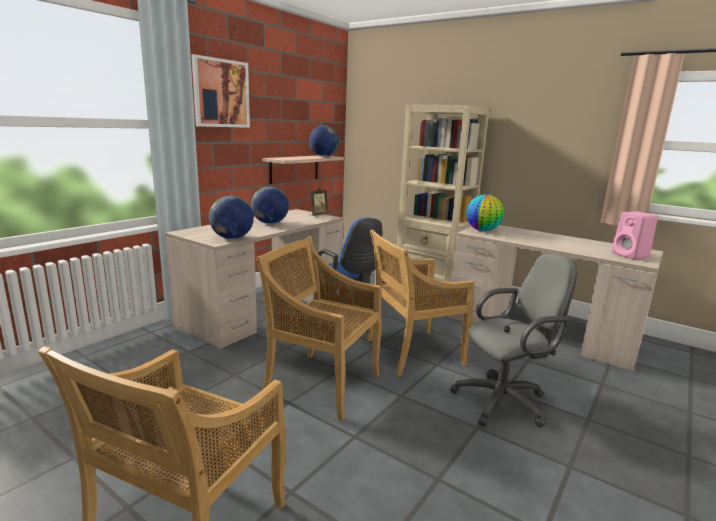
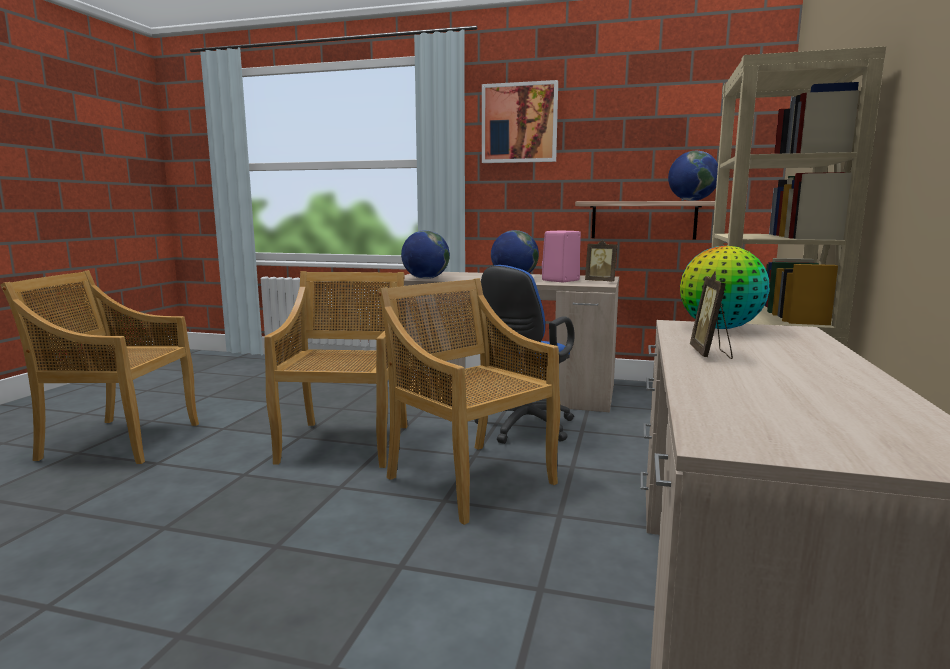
camera: 70 degrees right, 5 degrees down
grey office chair [450,254,577,427] -> none
pink speaker [612,211,658,260] -> pink speaker moved to [542,230,581,282]
none -> picture frame [690,272,733,359]

